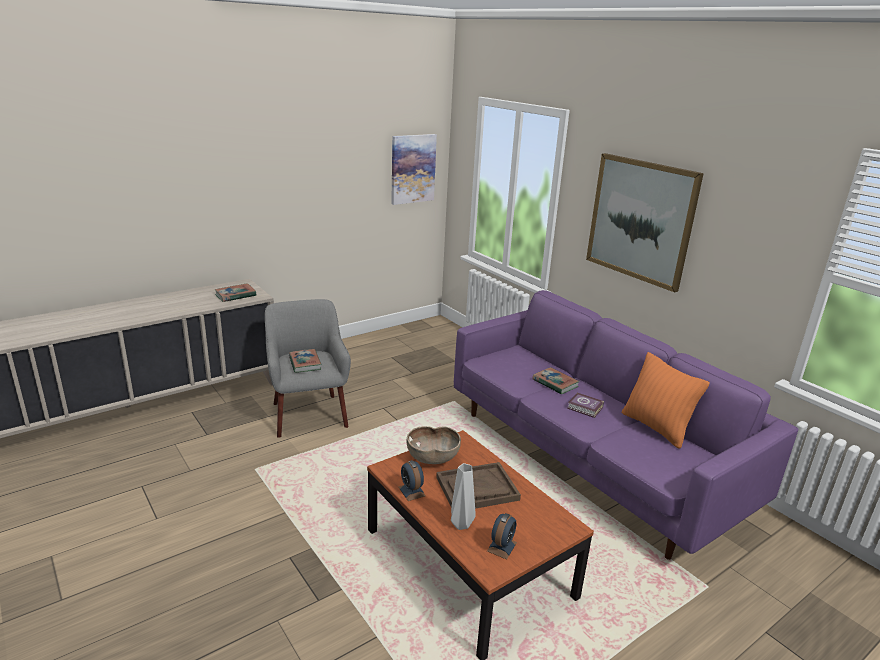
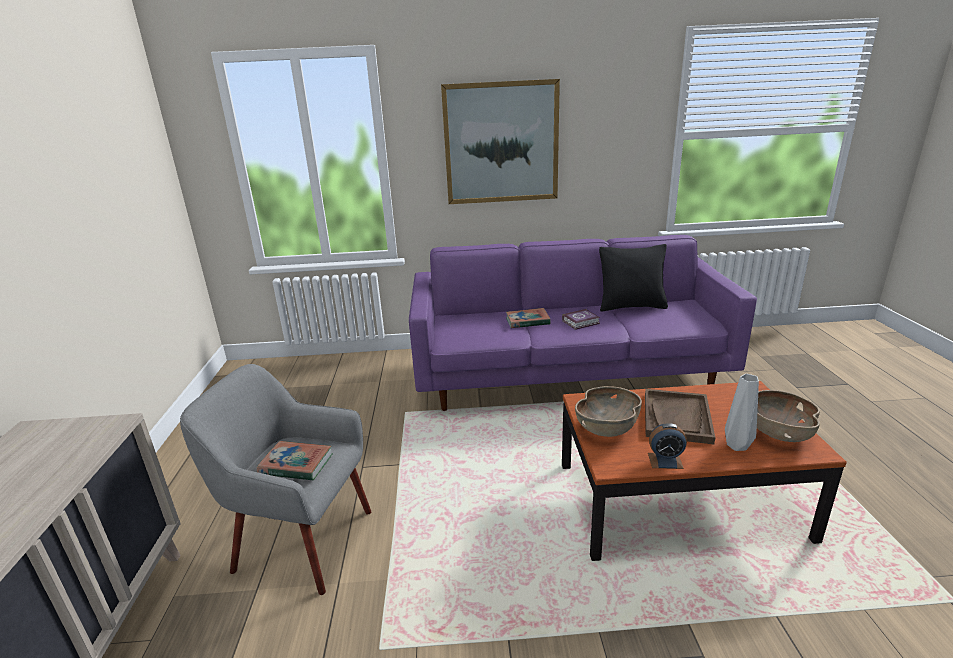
camera: 55 degrees left, 0 degrees up
book [215,283,256,302] -> none
picture [391,134,437,205] -> none
alarm clock [487,513,517,559] -> brown bowl [757,390,820,442]
orange pillow [622,352,710,449] -> black pillow [599,244,668,311]

